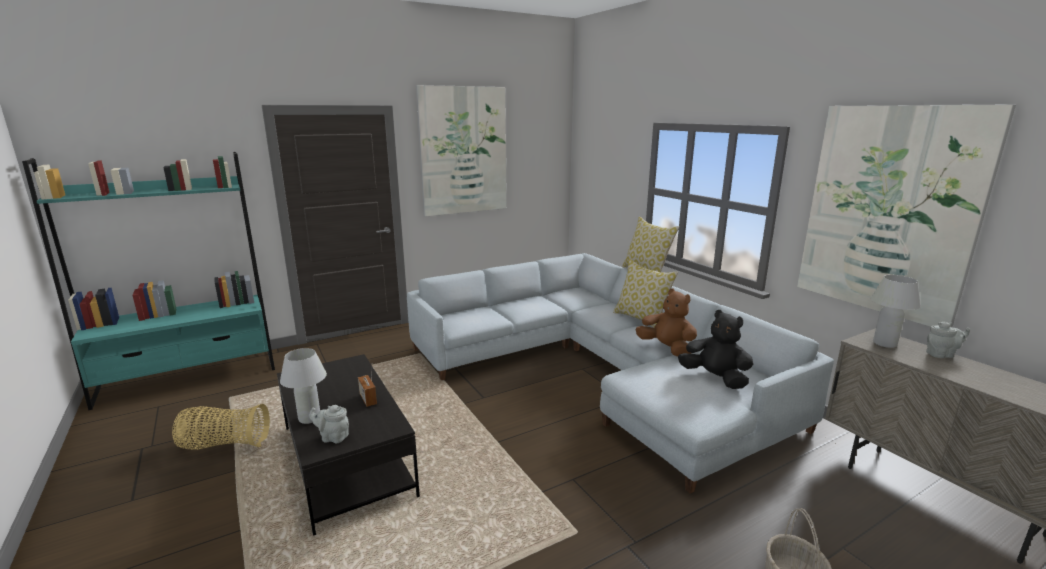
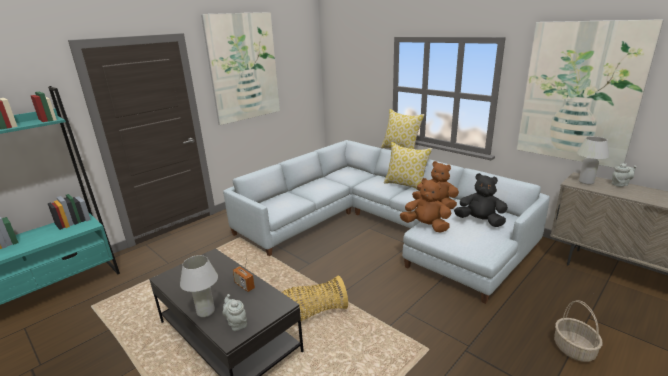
camera: 15 degrees left, 5 degrees up
basket [172,404,270,450] -> basket moved to [282,276,348,321]
grey teapot [309,405,349,443] -> grey teapot turned 60 degrees clockwise [223,294,247,331]
none -> brown plush toy [400,178,452,233]

